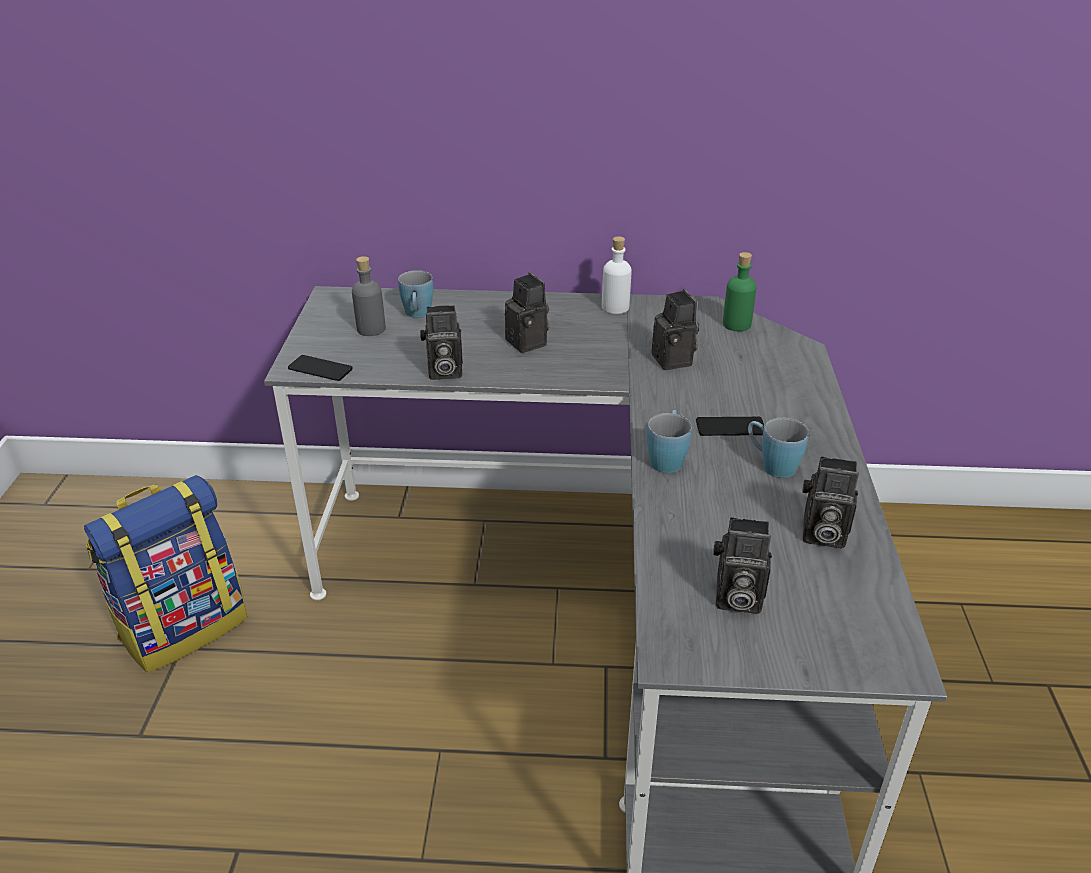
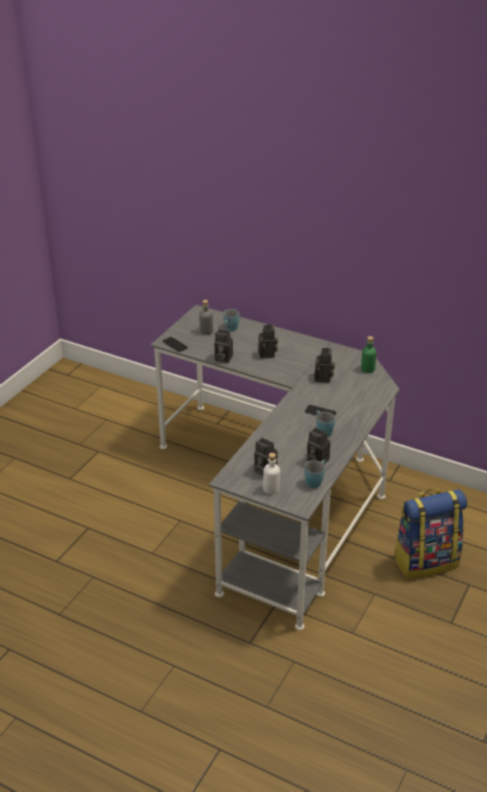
camera: 25 degrees right, 0 degrees up
backpack [84,475,248,673] -> backpack moved to [394,488,467,579]
white bottle [602,237,632,314] -> white bottle moved to [263,453,280,494]
blue mug [647,410,692,473] -> blue mug moved to [304,460,326,488]

